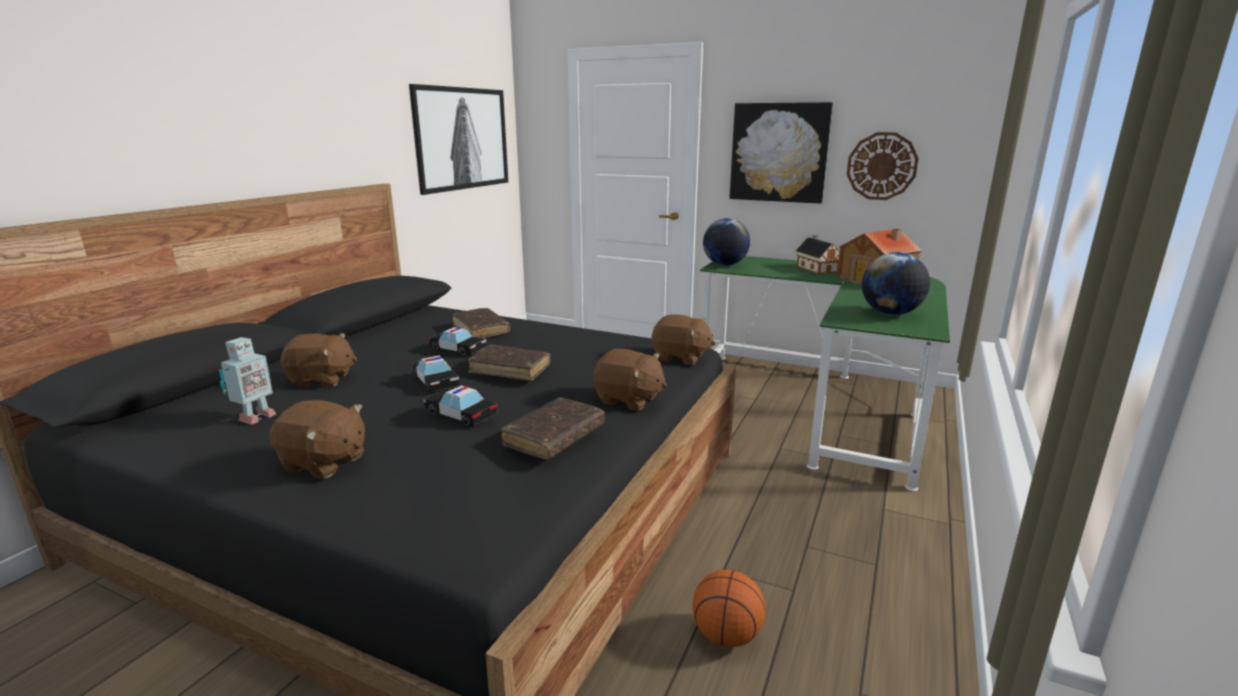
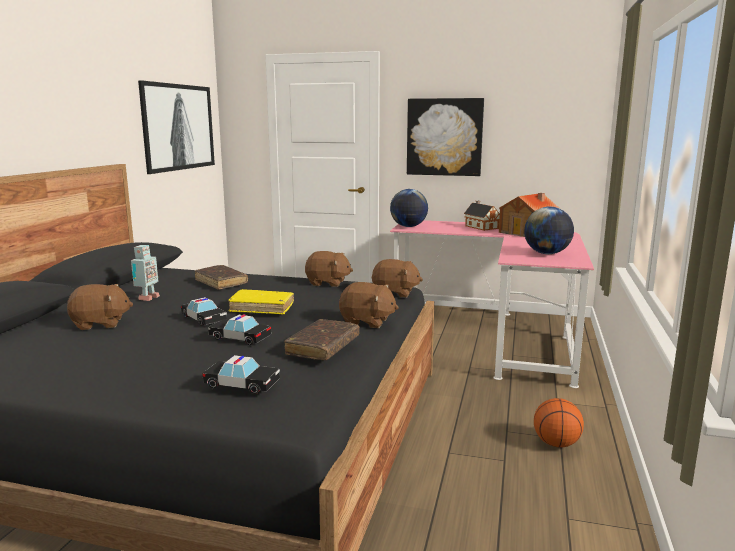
camera: 10 degrees left, 5 degrees down
toy robot [219,337,276,425] -> toy robot moved to [131,245,160,301]
brown plush toy [269,400,365,479] -> brown plush toy moved to [305,251,353,287]
toy car [428,327,486,356] -> toy car moved to [202,355,280,394]
brown book [468,345,550,381] -> yellow book [228,289,294,314]
basketball [692,569,765,647] -> basketball moved to [534,398,584,447]
green desk [700,256,950,491] -> pink desk [390,220,594,388]
wall clock [847,132,919,200] -> none

